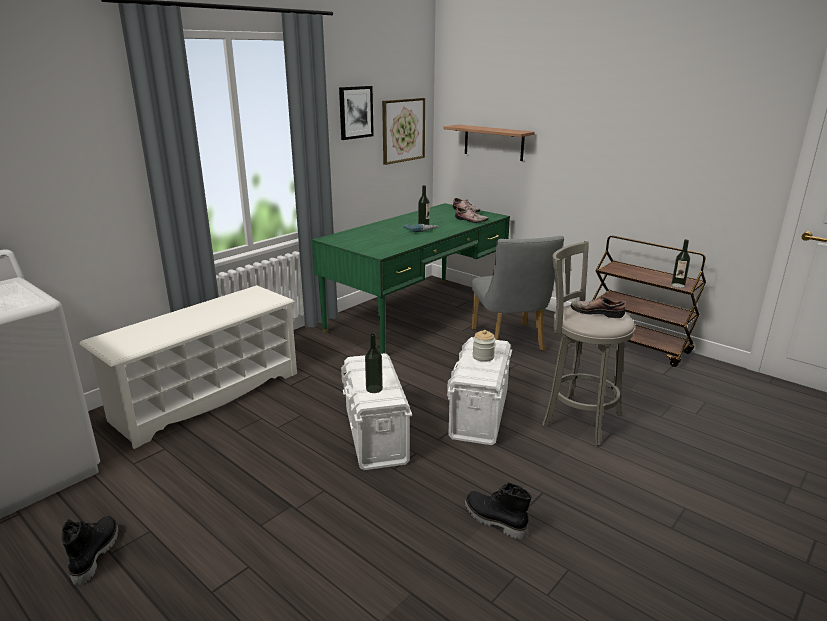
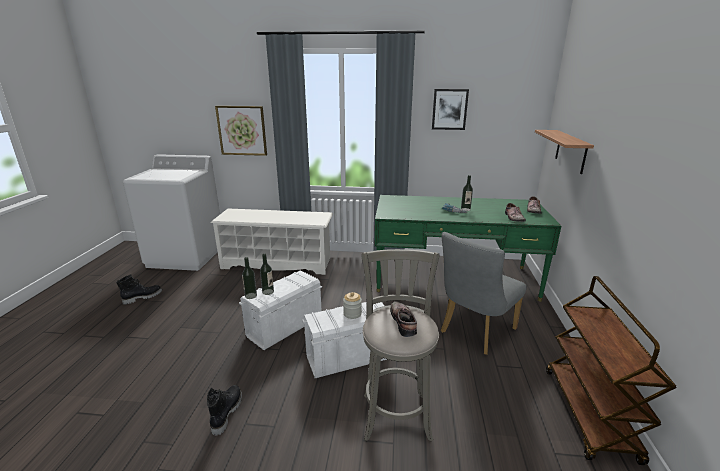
camera: 55 degrees right, 0 degrees up
picture [382,98,425,165] -> picture moved to [215,106,267,156]
bottle [671,239,690,288] -> bottle moved to [242,257,257,299]

